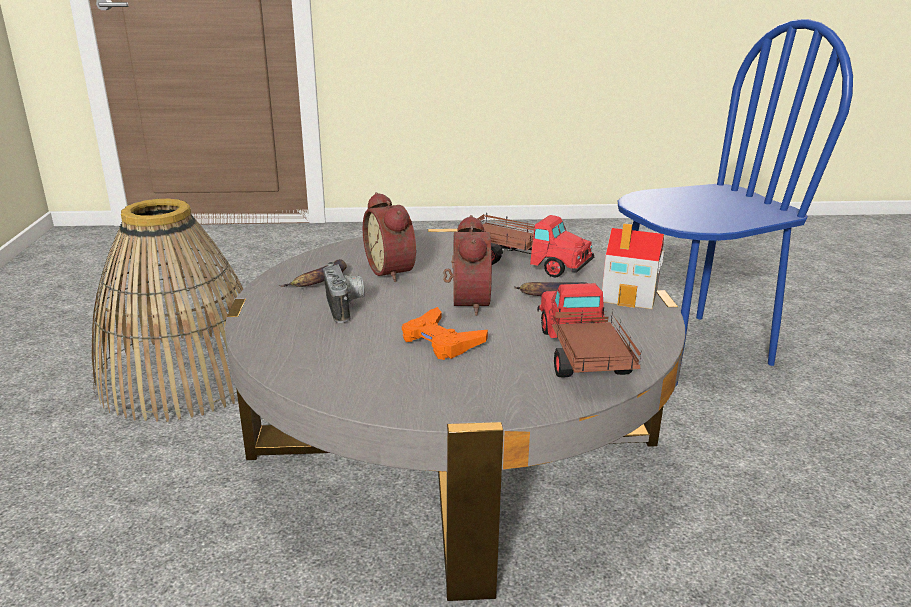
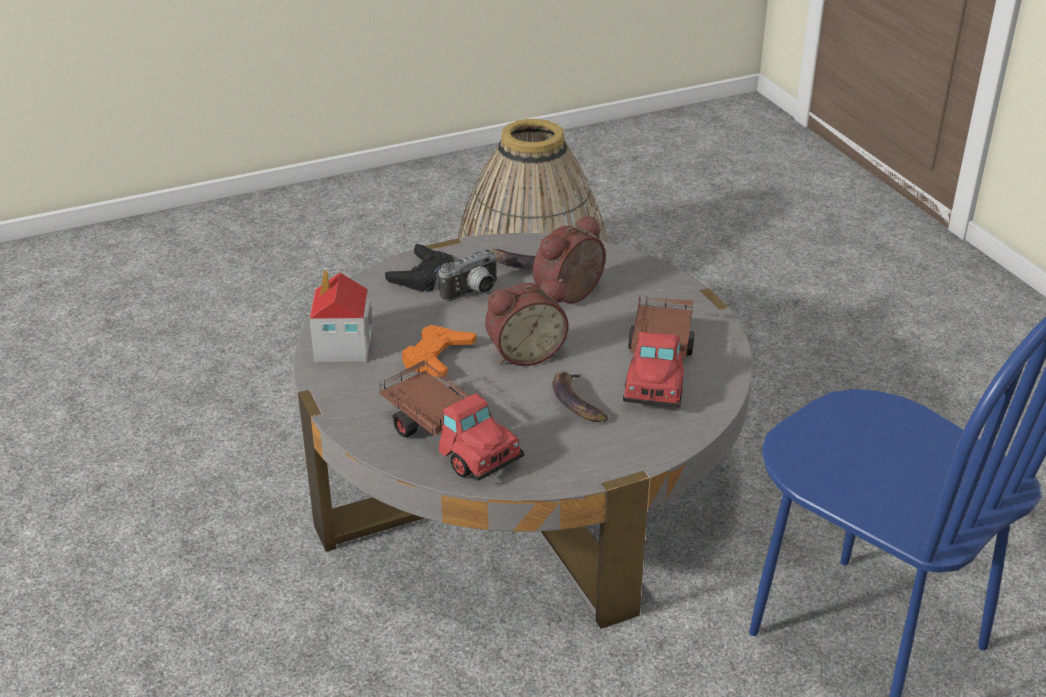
camera: 70 degrees right, 10 degrees up
toy truck [537,283,642,377] -> toy truck turned 75 degrees clockwise [379,359,525,481]
toy house [602,223,665,309] -> toy house moved to [309,270,372,362]
none -> black game controller [385,244,454,292]

